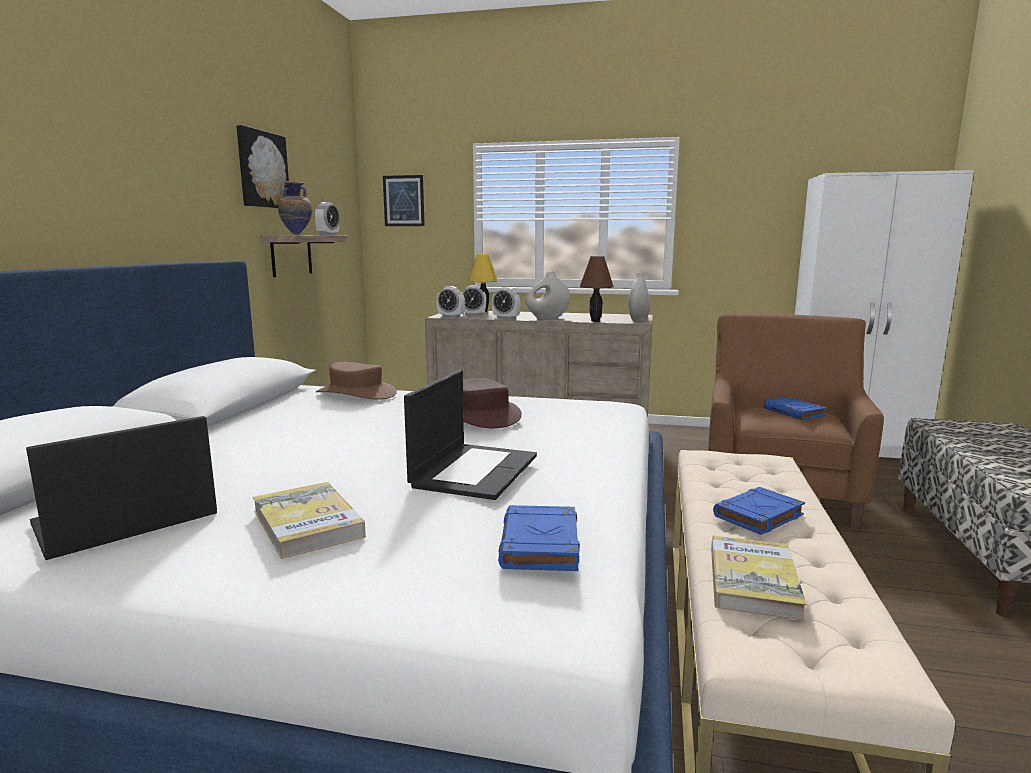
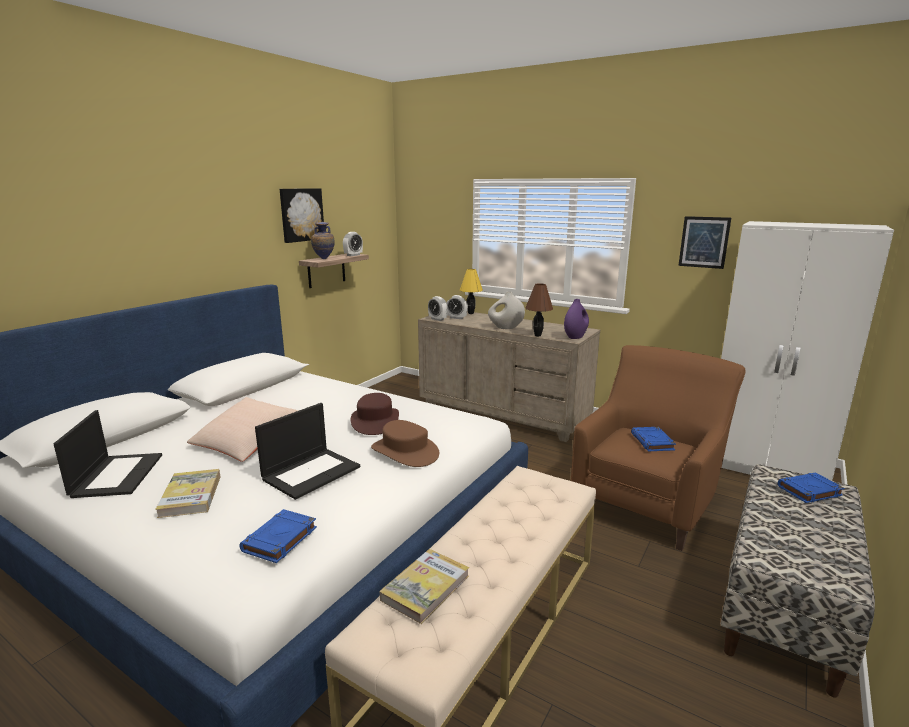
camera: 20 degrees right, 5 degrees up
laptop [26,416,217,560] -> laptop turned 105 degrees clockwise [54,410,162,498]
brown hat [316,362,397,400] -> brown hat moved to [371,420,439,467]
picture [383,175,425,226] -> picture moved to [678,216,731,269]
alarm clock [492,287,520,319] -> none
white vase [628,273,651,322] -> purple vase [564,299,589,339]
blue book [713,487,805,535] -> blue book moved to [778,473,845,503]
none -> beige pillow [187,397,298,462]

